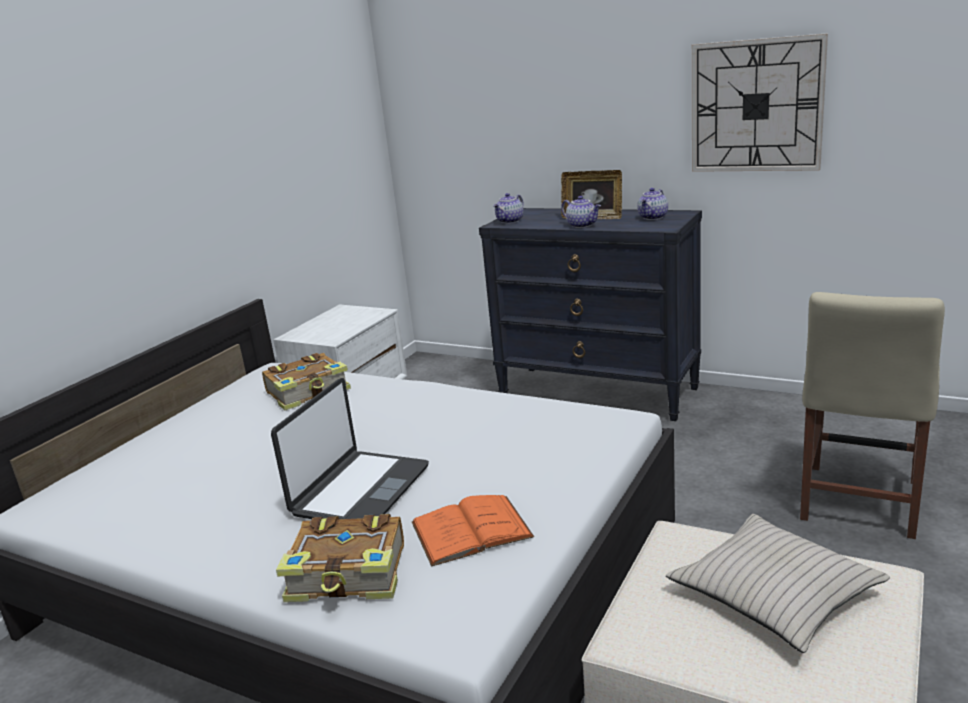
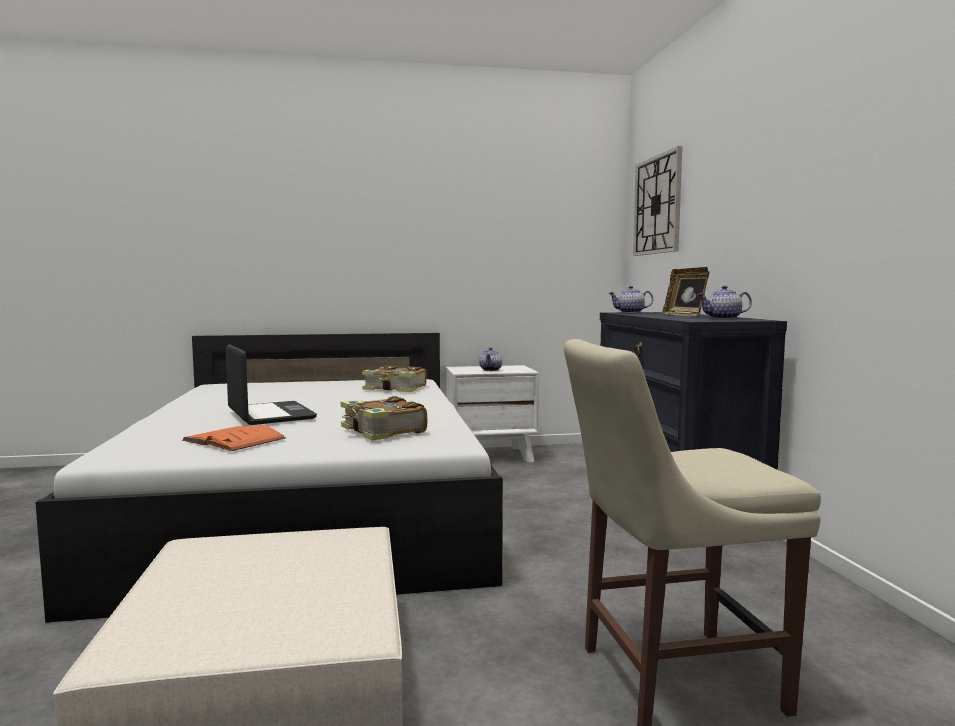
camera: 50 degrees right, 15 degrees down
laptop [271,378,429,519] -> laptop turned 105 degrees counterclockwise [226,344,317,425]
book [276,514,404,602] -> book moved to [341,396,427,441]
teapot [562,196,601,228] -> teapot moved to [479,347,502,371]
beige pillow [666,514,890,653] -> none
wall clock [692,33,828,172] -> wall clock moved to [633,146,682,256]

